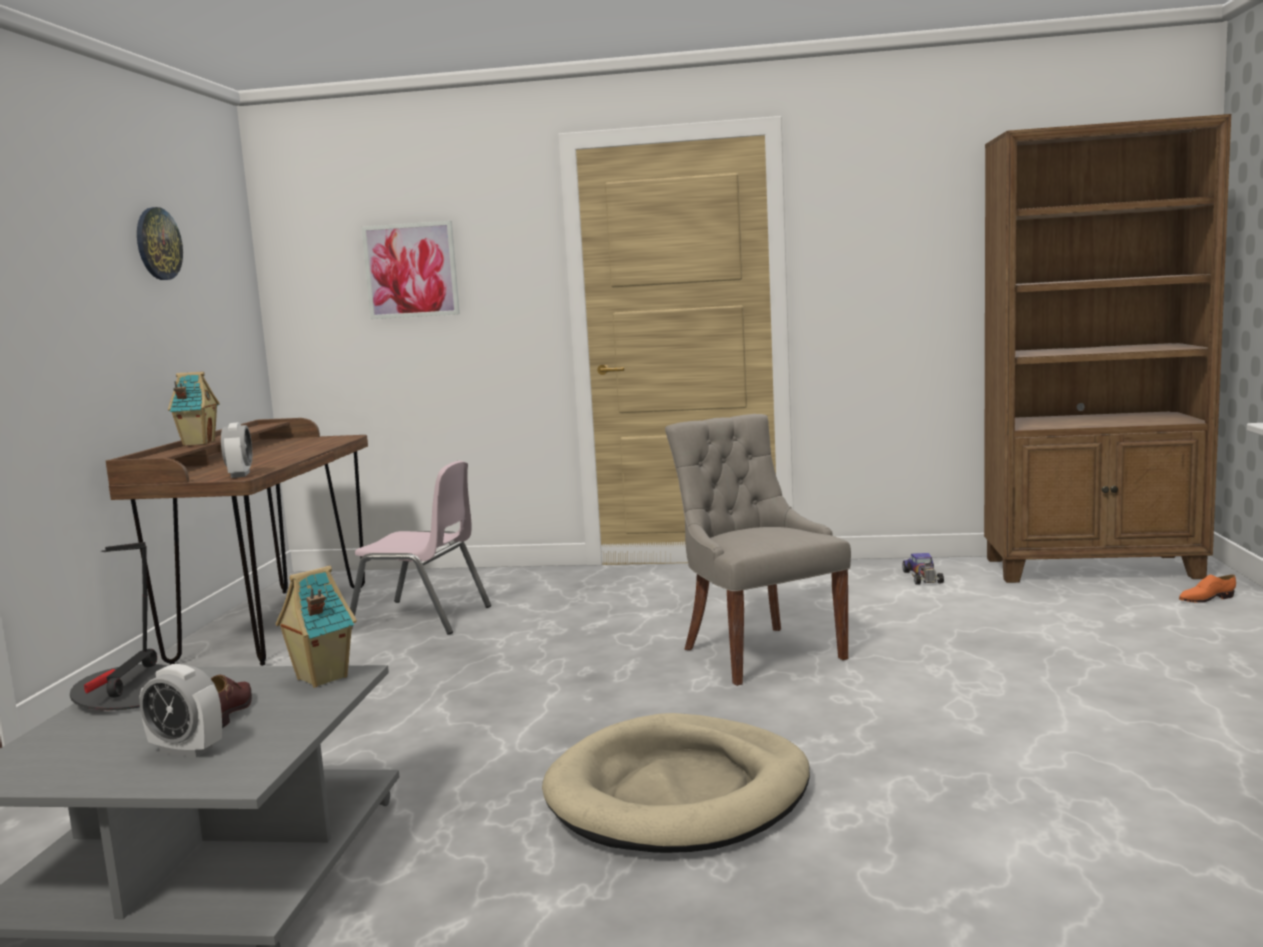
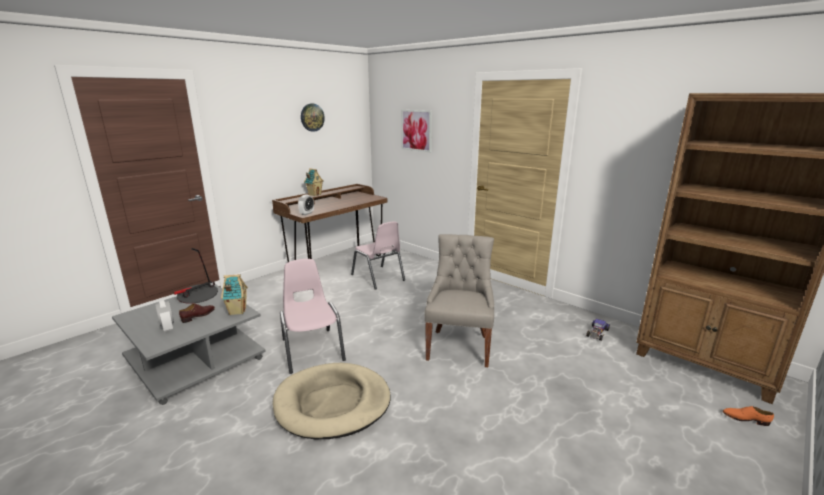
camera: 35 degrees right, 10 degrees up
none -> pink chair [280,259,346,374]

